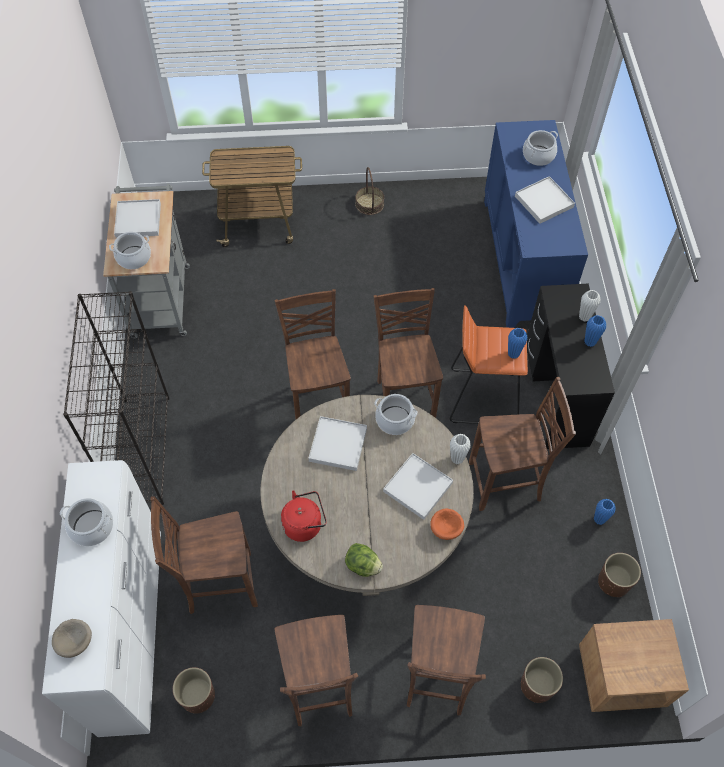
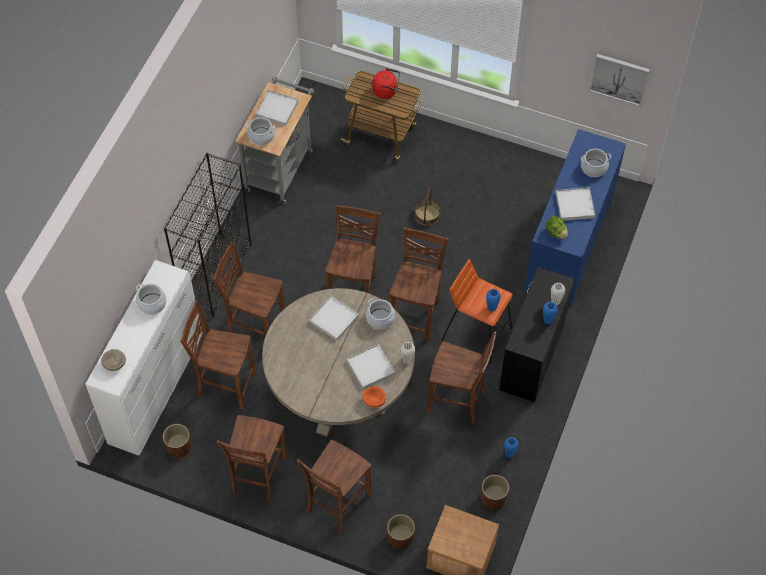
camera: 25 degrees right, 0 degrees up
red kettle [281,490,327,542] -> red kettle moved to [372,68,400,99]
lettuce [345,543,383,577] -> lettuce moved to [546,216,568,239]
basket [355,167,384,215] -> basket moved to [415,187,440,226]
none -> brown chair [213,242,285,336]
none -> picture [589,54,650,106]

